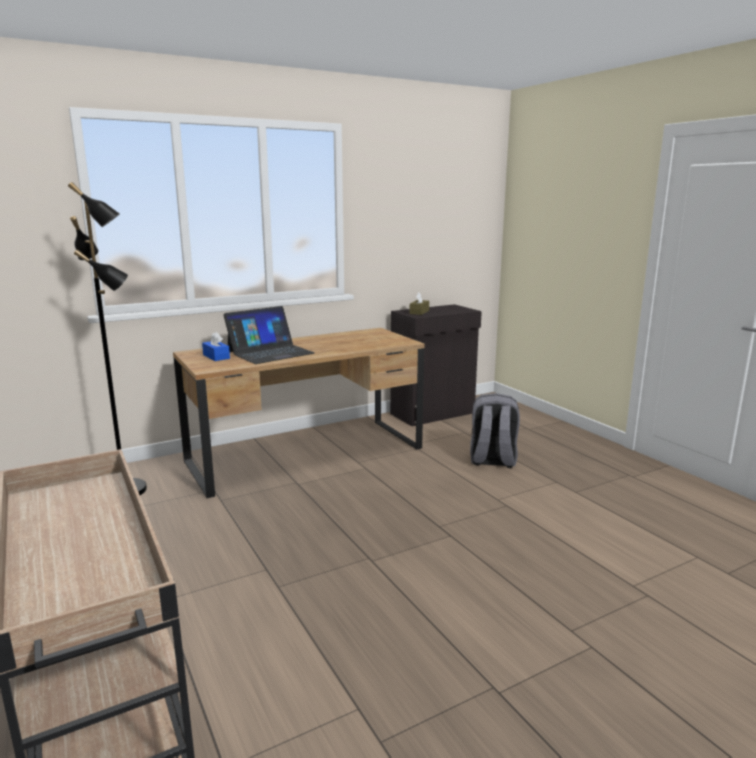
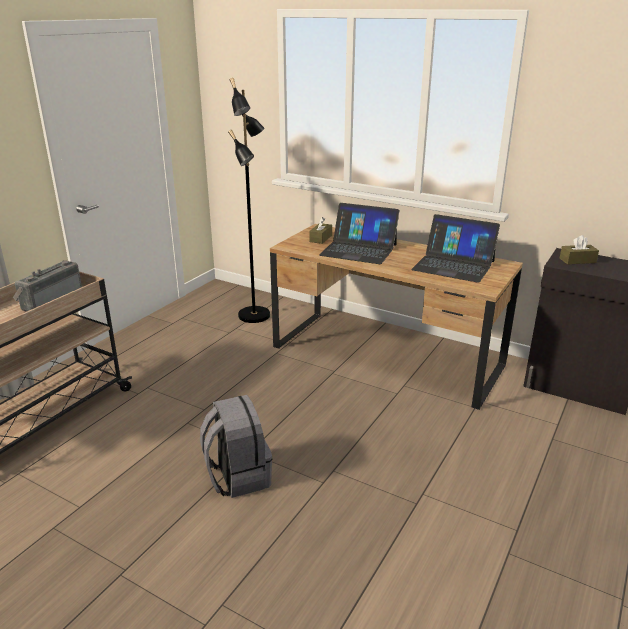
camera: 60 degrees right, 10 degrees up
blue tissue box [202,332,230,361] -> brown tissue box [309,217,332,244]
grey backpack [470,393,520,468] -> grey backpack moved to [200,395,272,498]
none -> radio [13,260,82,312]
none -> laptop [411,214,500,283]

